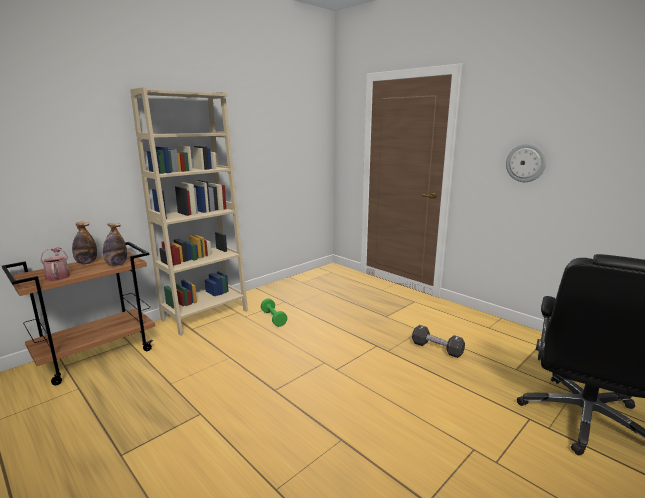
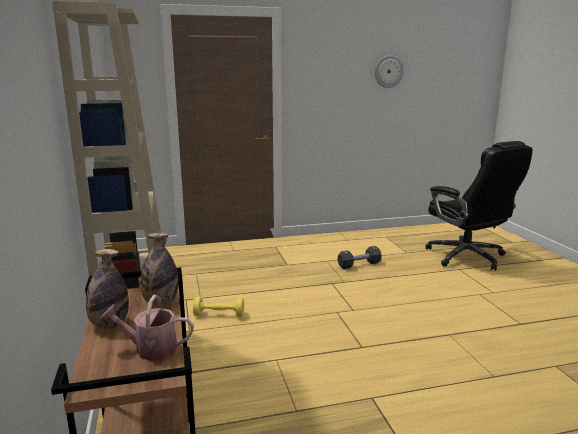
camera: 60 degrees left, 0 degrees up
green dumbbell [261,299,287,327] -> yellow dumbbell [193,297,244,317]
wall clock [506,143,546,182] -> wall clock moved to [375,55,404,88]

